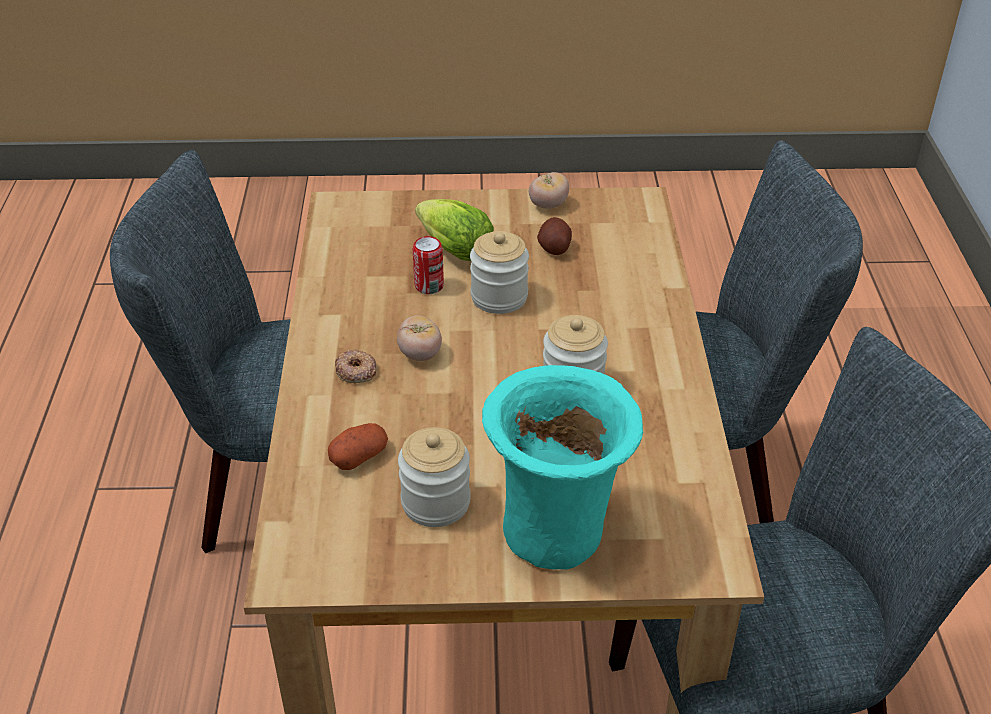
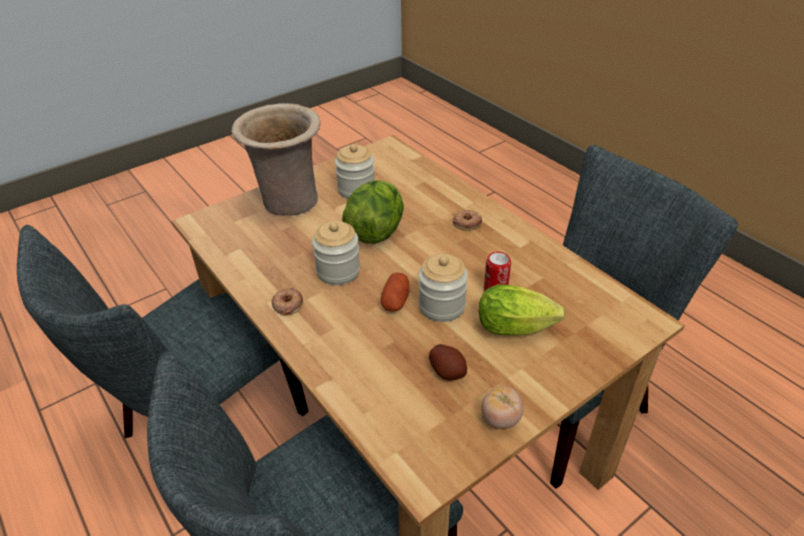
camera: 145 degrees right, 0 degrees up
potato [328,423,388,470] -> potato moved to [381,272,410,312]
tomato [397,315,442,361] -> none
turquoise vase [482,365,643,569] -> beige vase [232,103,321,216]
none -> donut [272,287,303,316]
none -> lettuce [342,180,404,244]

